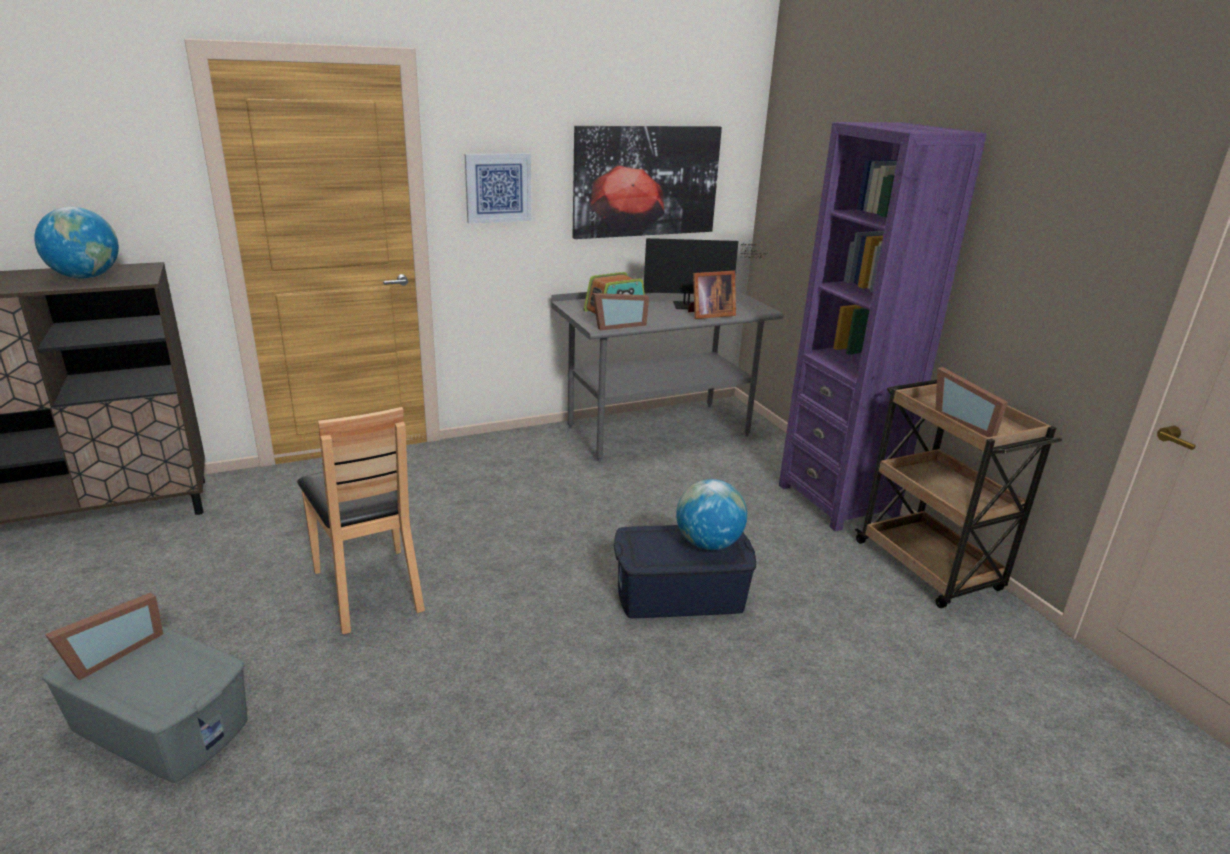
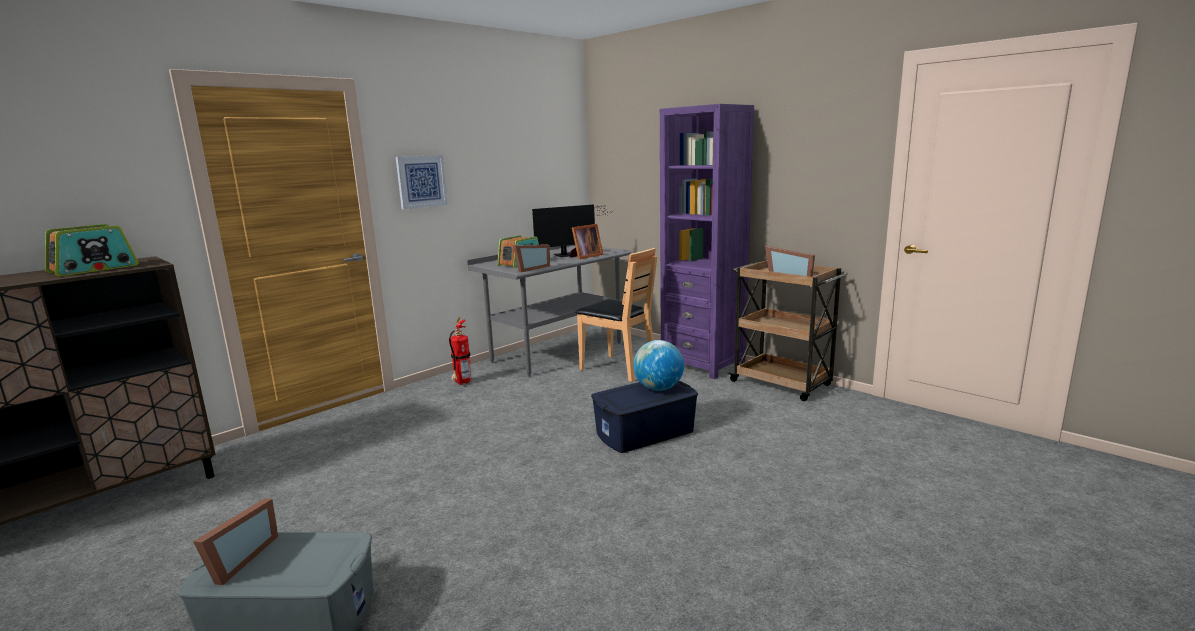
camera: 20 degrees left, 10 degrees down
globe [34,207,119,279] -> radio [45,224,139,276]
brown chair [297,407,425,634] -> brown chair moved to [575,248,657,382]
picture [573,126,722,239] -> none
none -> fire extinguisher [449,317,472,385]

